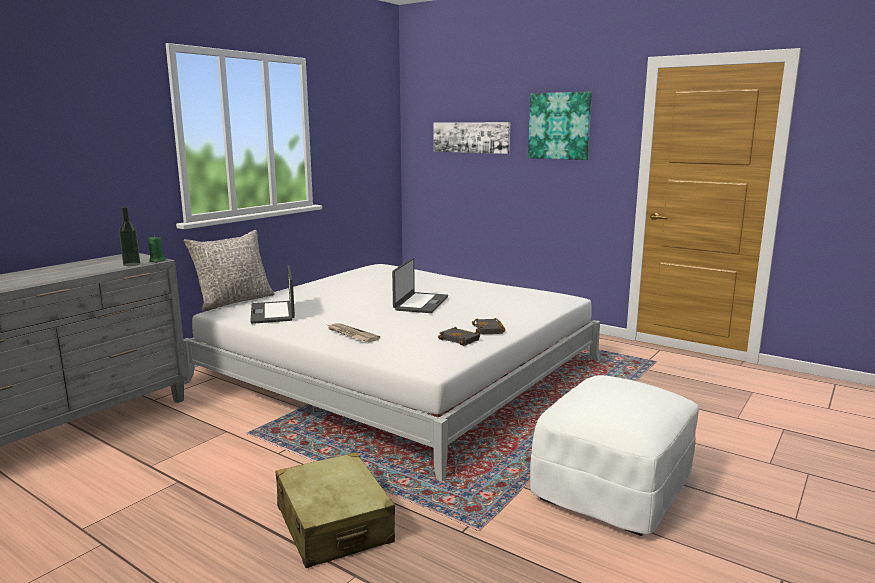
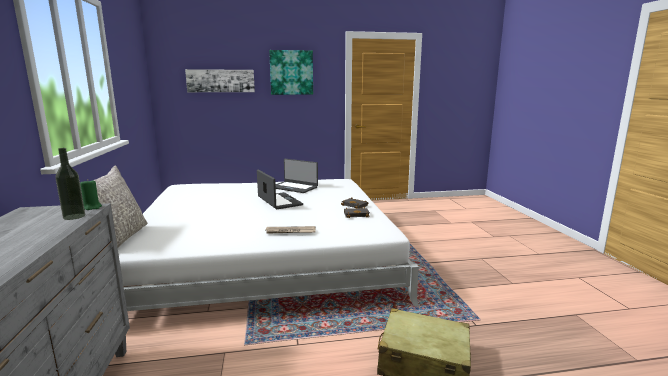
camera: 45 degrees left, 0 degrees up
laptop [250,265,295,324] -> laptop moved to [276,159,318,193]
white ottoman [530,375,699,536] -> none

